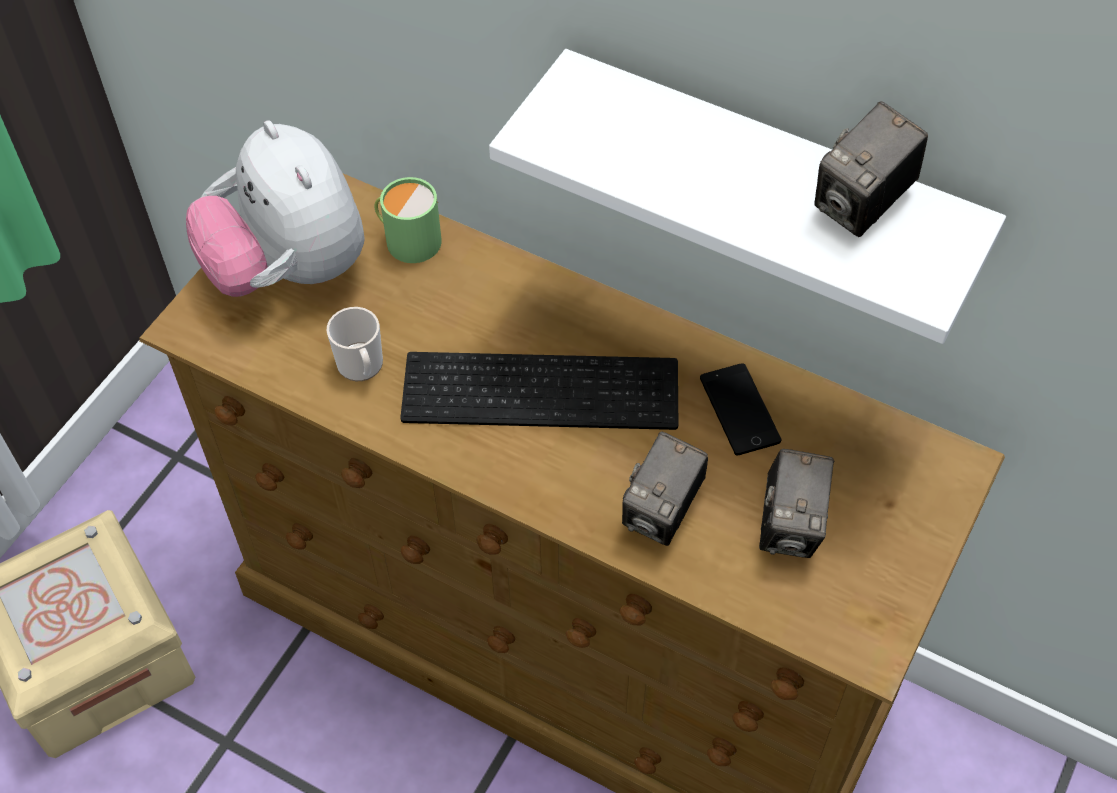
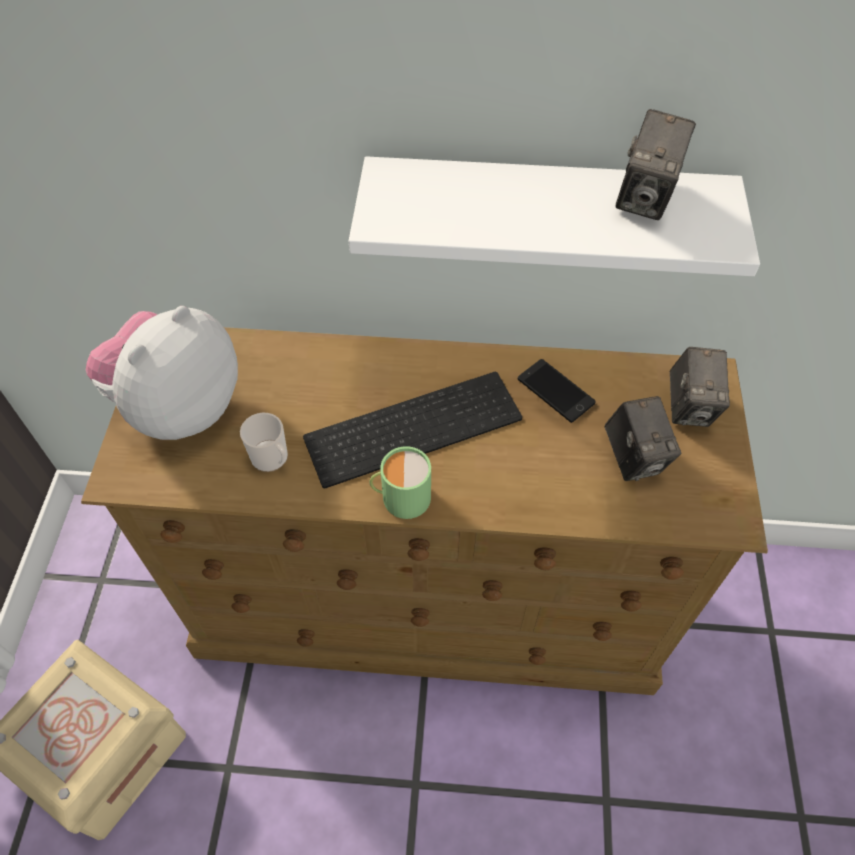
camera: 25 degrees left, 0 degrees up
plush toy [186,120,365,297] -> plush toy turned 90 degrees clockwise [86,306,238,440]
green mug [375,177,442,263] -> green mug moved to [370,446,431,519]
camera [622,431,708,546] -> camera moved to [669,347,730,427]

